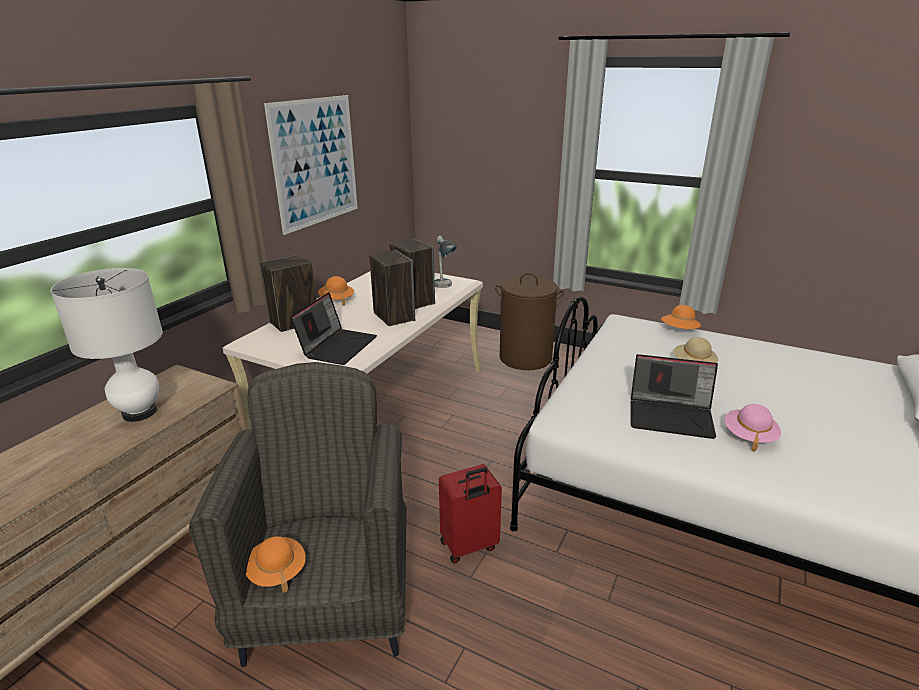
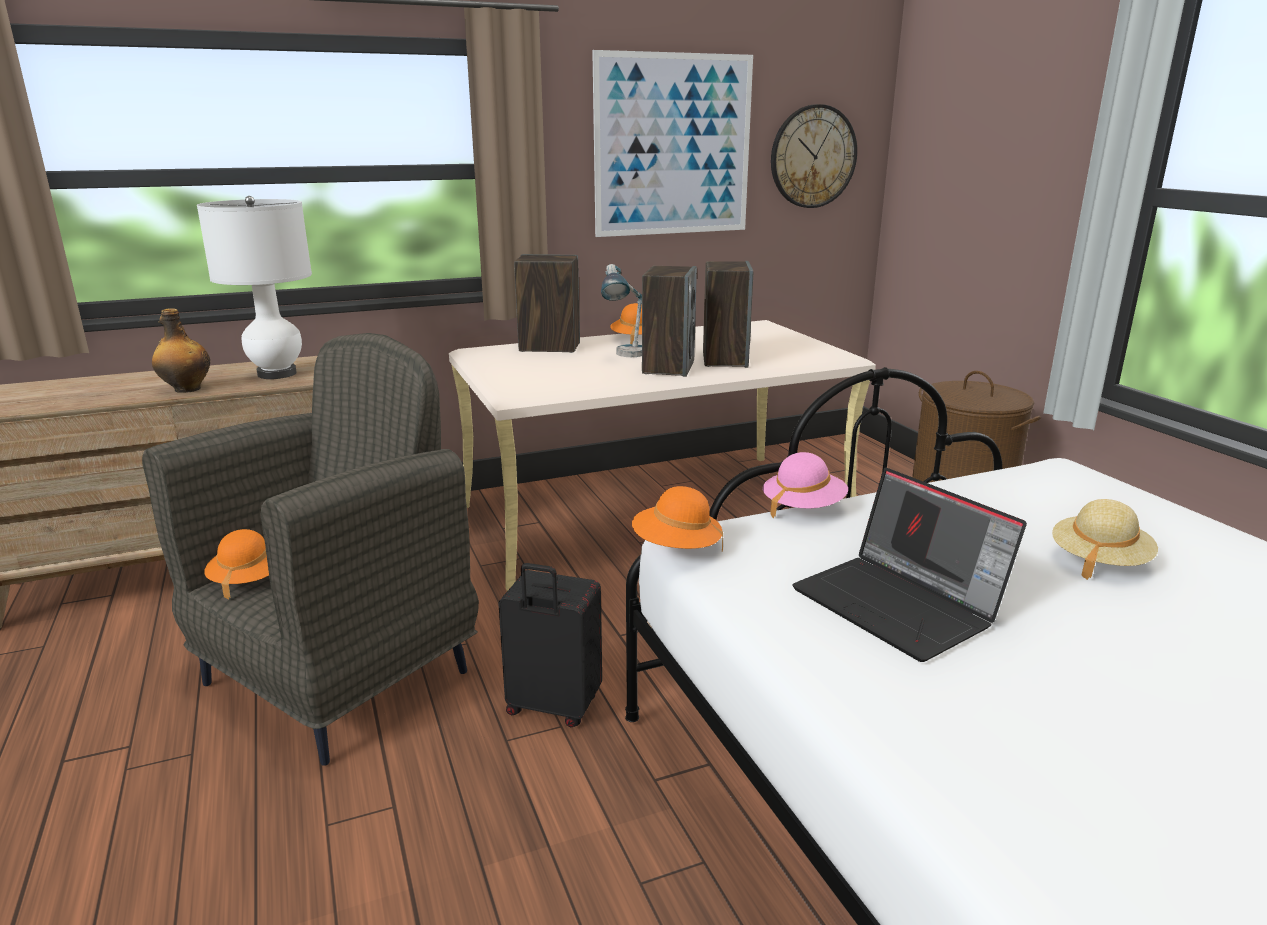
camera: 40 degrees right, 5 degrees down
laptop [290,292,377,365] -> none
table lamp [435,235,457,288] -> table lamp moved to [601,264,642,357]
red suitcase [439,464,502,563] -> black suitcase [498,563,602,727]
orange hat [661,305,701,329] -> orange hat moved to [632,486,723,552]
pink hat [725,404,781,452] -> pink hat moved to [762,452,848,518]
none -> bottle [152,308,210,393]
none -> wall clock [771,104,857,208]

